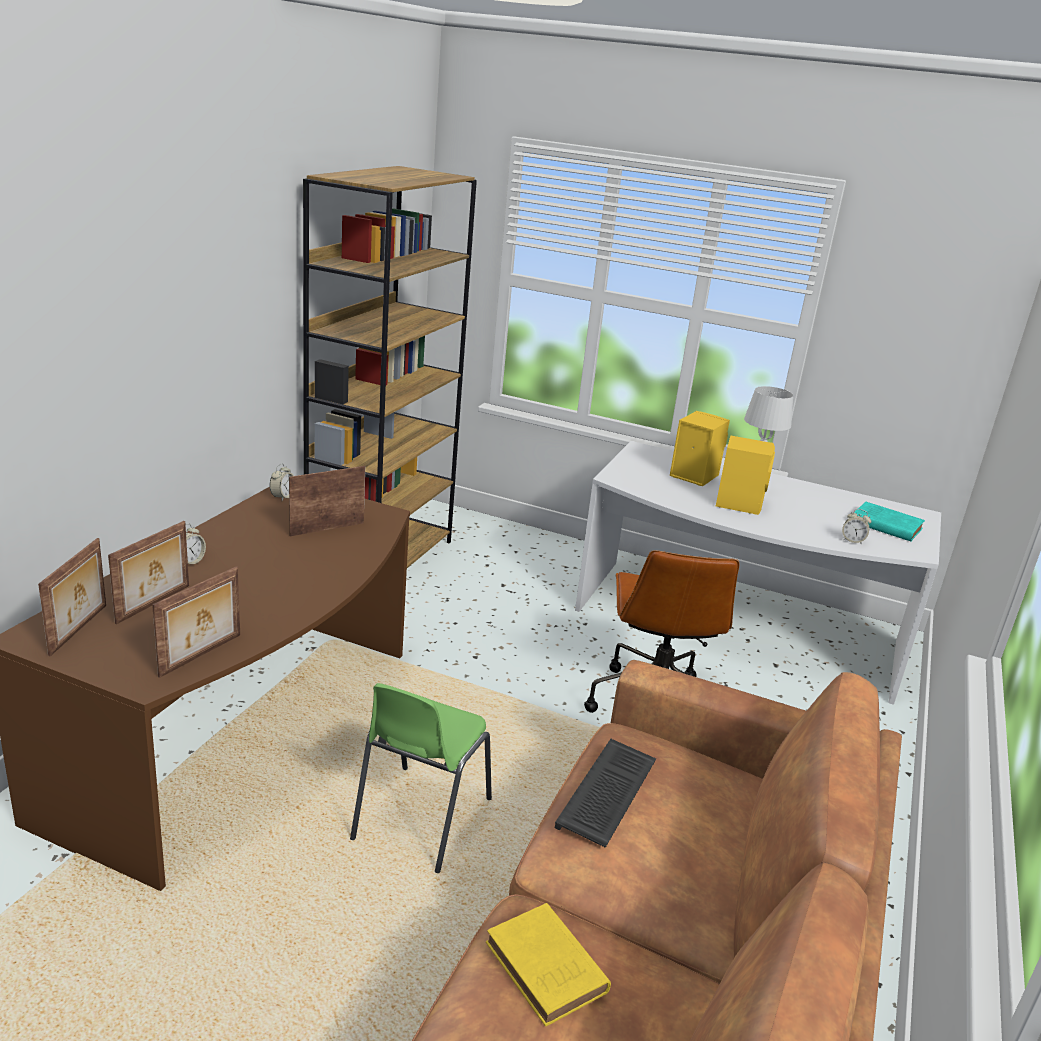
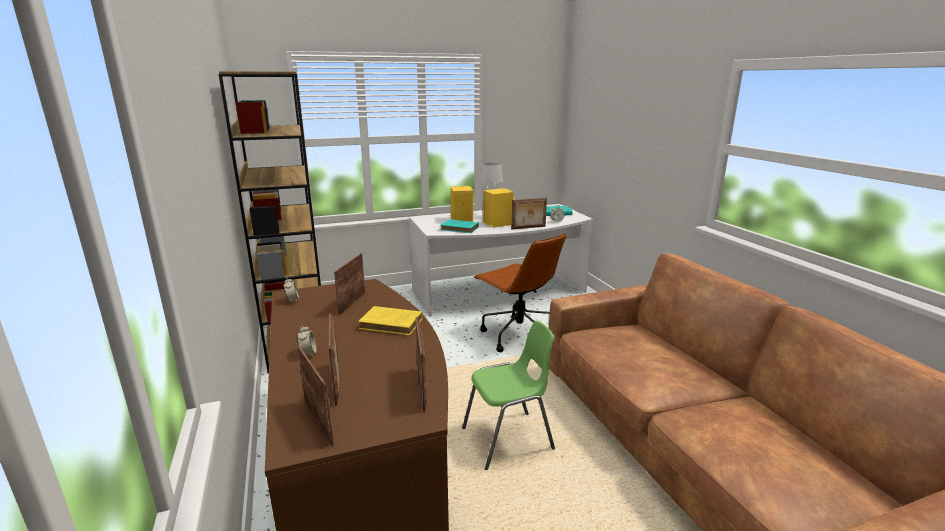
camera: 40 degrees left, 5 degrees down
green chair [350,683,492,873] -> green chair turned 90 degrees counterclockwise [462,321,555,470]
yellow book [486,903,611,1026] -> yellow book moved to [358,306,423,336]
keyboard [554,739,656,848] -> none
none -> turquoise book [441,219,479,233]
none -> picture frame [511,198,547,230]

